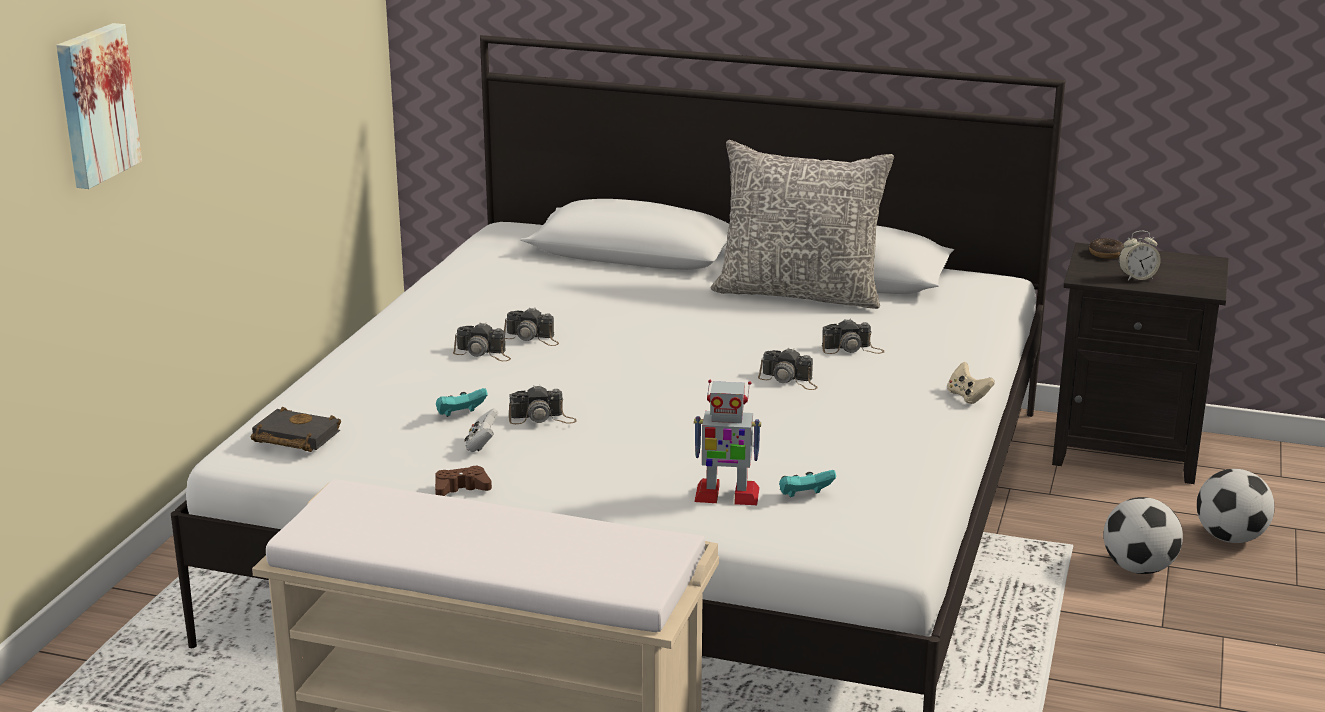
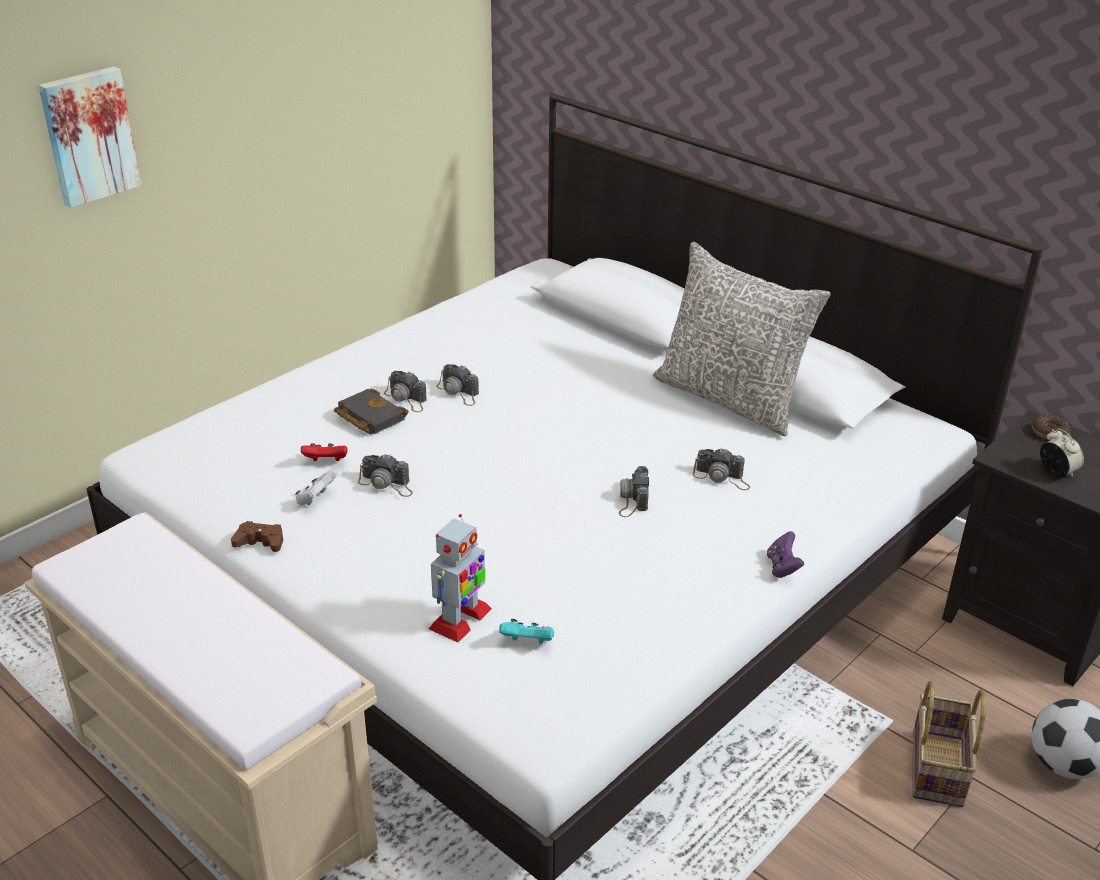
camera: 25 degrees right, 10 degrees up
black book [251,407,341,452] -> black book moved to [334,389,409,434]
turquoise game controller [436,388,487,417] -> red game controller [301,443,347,461]
toy robot [694,380,761,505] -> toy robot turned 90 degrees counterclockwise [429,514,492,643]
camera [758,347,818,390] -> camera turned 45 degrees clockwise [619,466,649,517]
beige game controller [947,362,995,404] -> purple game controller [767,531,804,578]
football [1104,497,1183,574] -> basket [912,681,986,807]
alarm clock [1119,231,1161,281] -> alarm clock turned 135 degrees counterclockwise [1040,428,1084,477]

